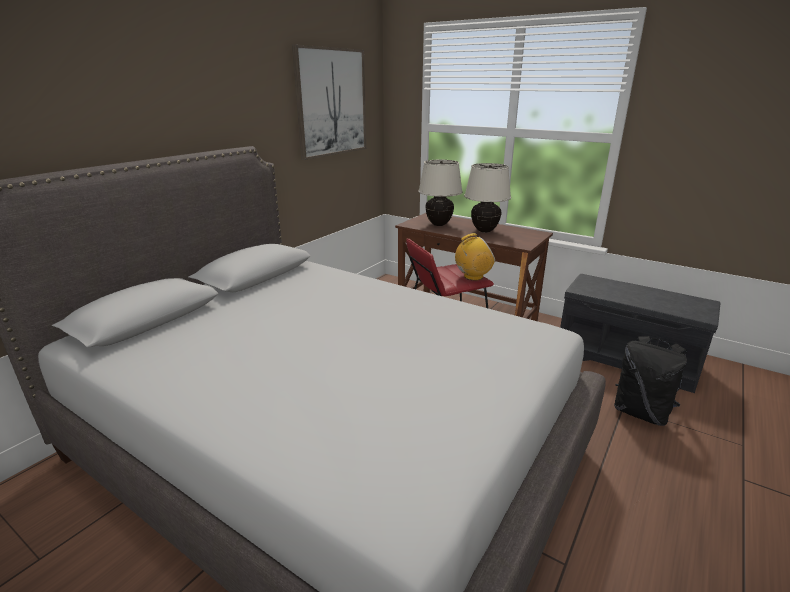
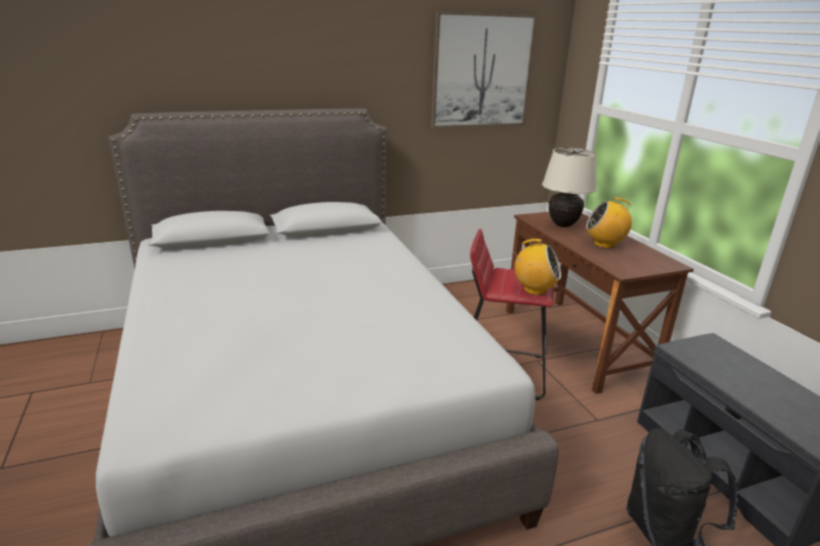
camera: 35 degrees right, 0 degrees up
beige table lamp [464,163,511,233] -> radio [586,197,632,248]

